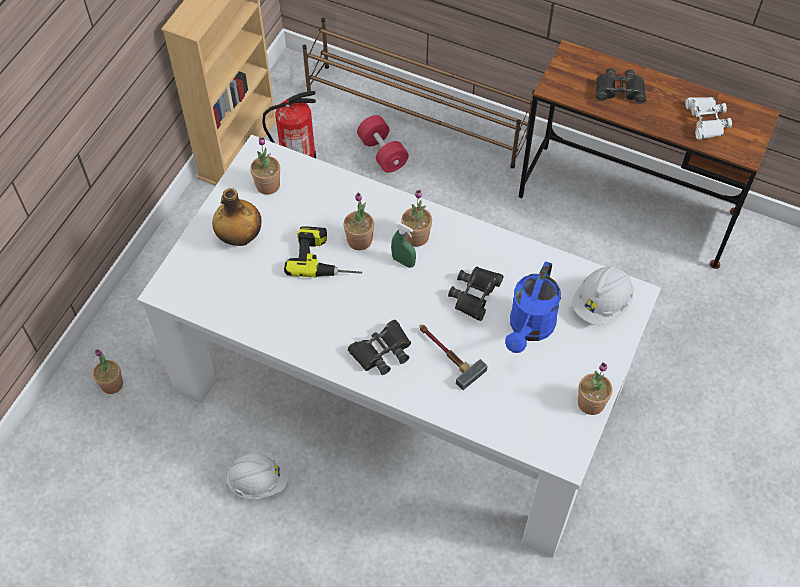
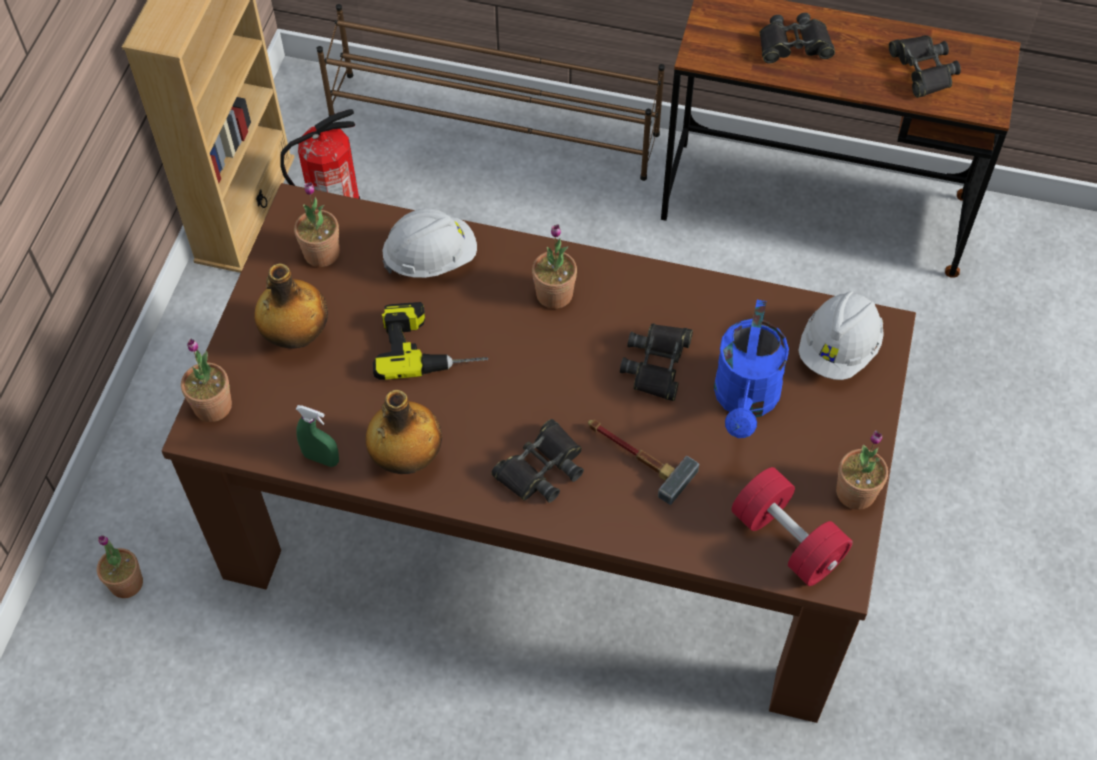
camera: 10 degrees left, 0 degrees up
white dining table [137,135,661,558] -> brown dining table [161,183,916,723]
white hard hat [226,453,288,499] -> white hard hat moved to [382,208,477,278]
potted plant [343,193,374,250] -> potted plant moved to [181,339,232,422]
red dumbbell [357,115,409,173] -> red dumbbell moved to [731,467,853,586]
green spray bottle [391,222,416,268] -> green spray bottle moved to [296,405,339,467]
white binoculars [685,97,732,140] -> black binoculars [889,35,961,98]
none -> bottle [366,390,442,474]

